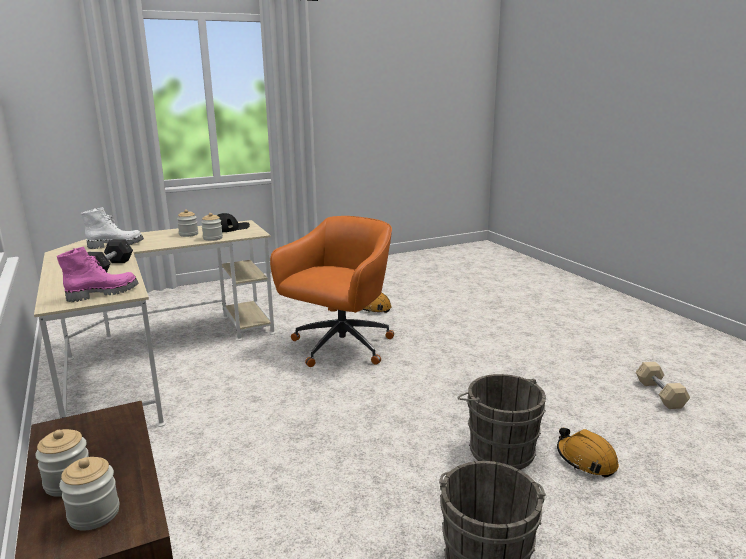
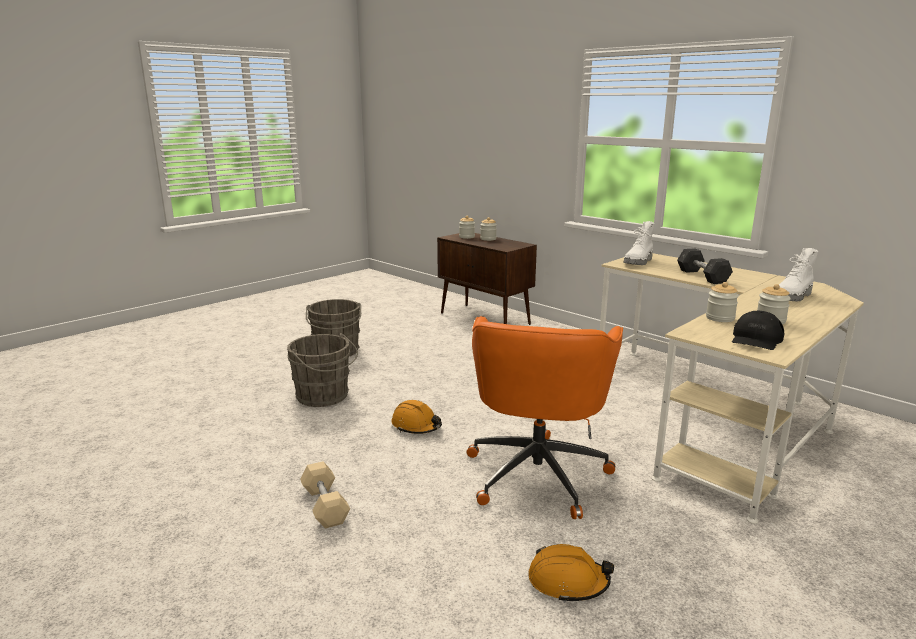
camera: 160 degrees right, 0 degrees up
pink boot [57,246,138,302] -> white boot [624,221,655,265]
orange hard hat [557,428,619,478] -> orange hard hat moved to [391,400,442,434]
beige dumbbell [636,362,690,409] -> beige dumbbell moved to [300,461,350,529]

